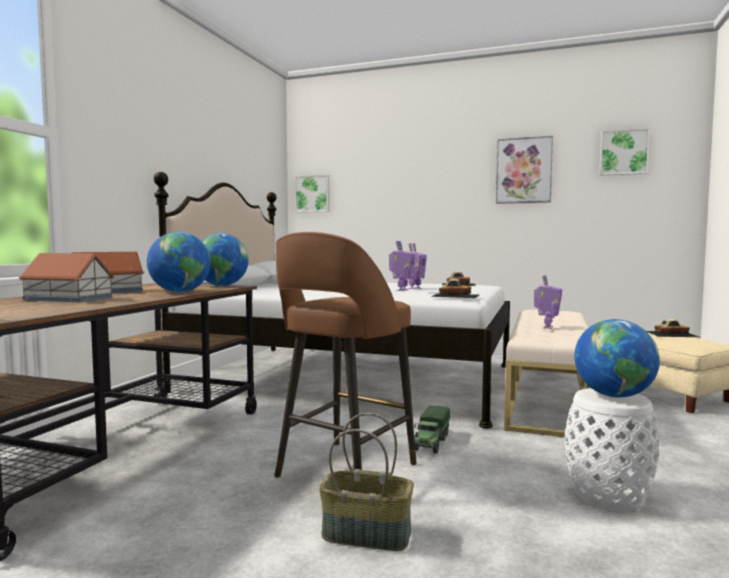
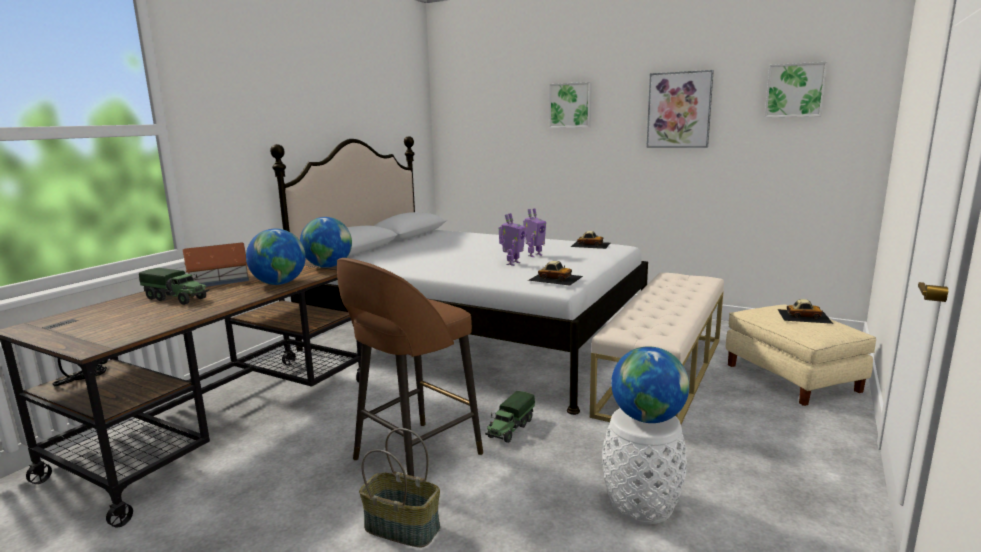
camera: 10 degrees right, 10 degrees up
toy house [19,253,114,302] -> toy truck [139,268,209,305]
picture [295,175,330,212] -> picture moved to [549,82,592,128]
toy robot [534,275,562,329] -> none

